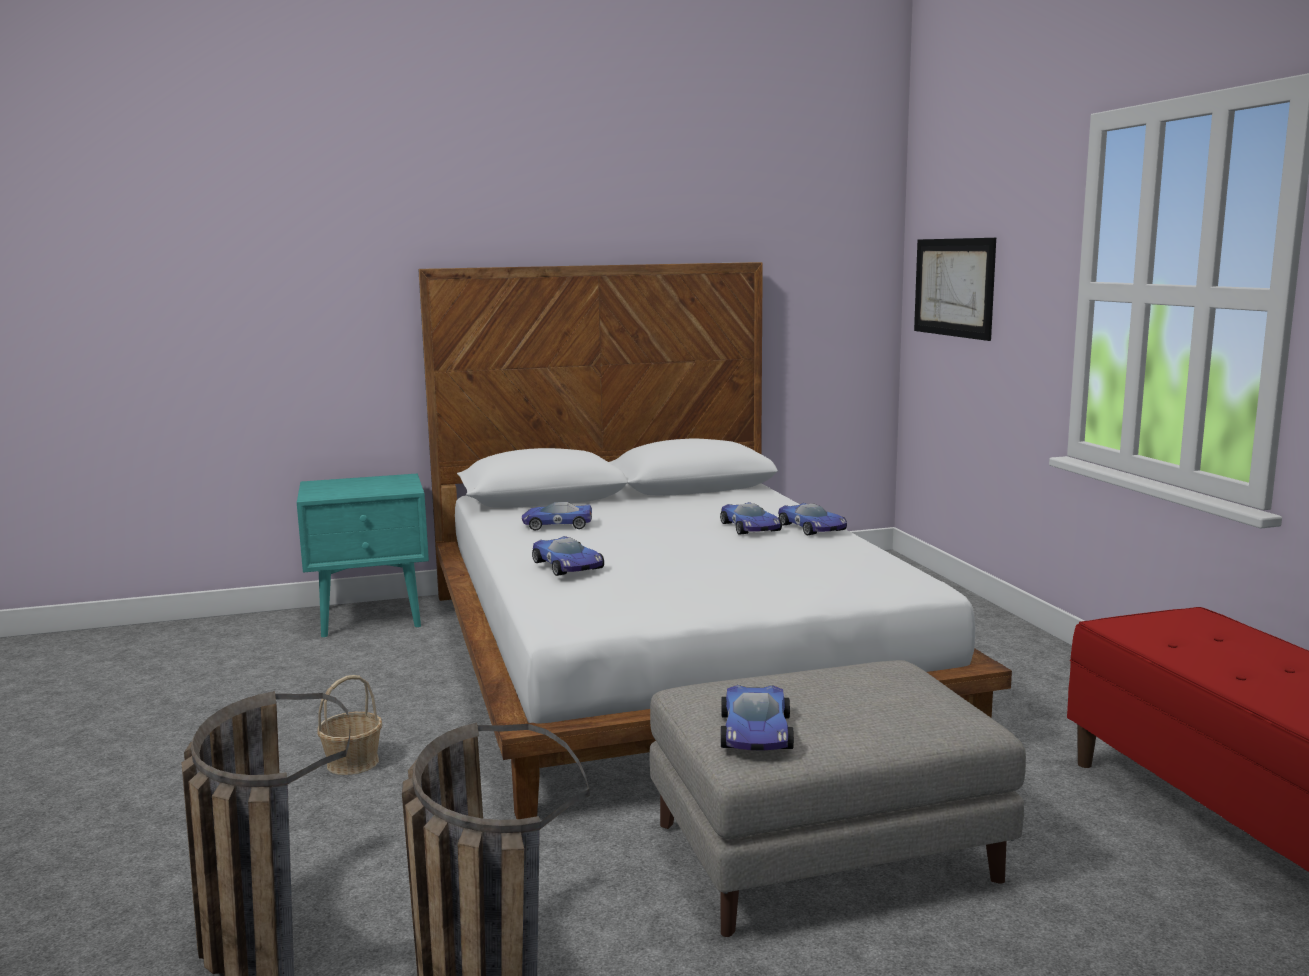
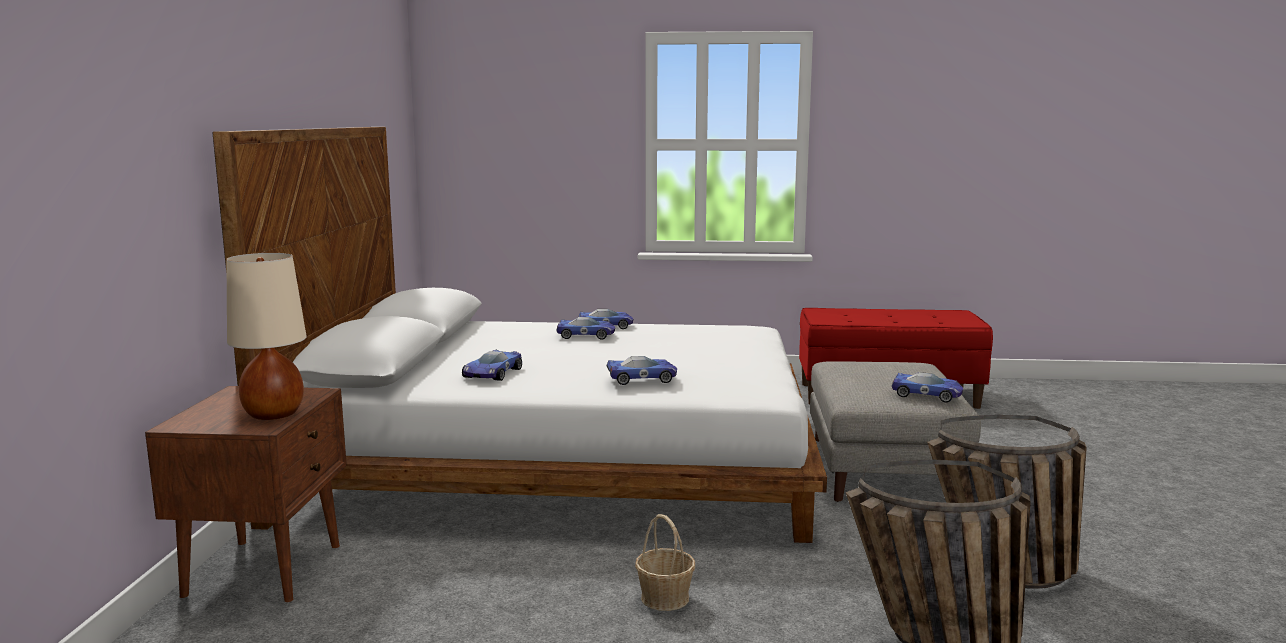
camera: 70 degrees left, 0 degrees up
turquoise nightstand [297,473,429,637] -> brown nightstand [145,386,347,602]
picture [914,238,996,341] -> none
none -> beige table lamp [226,253,307,420]

